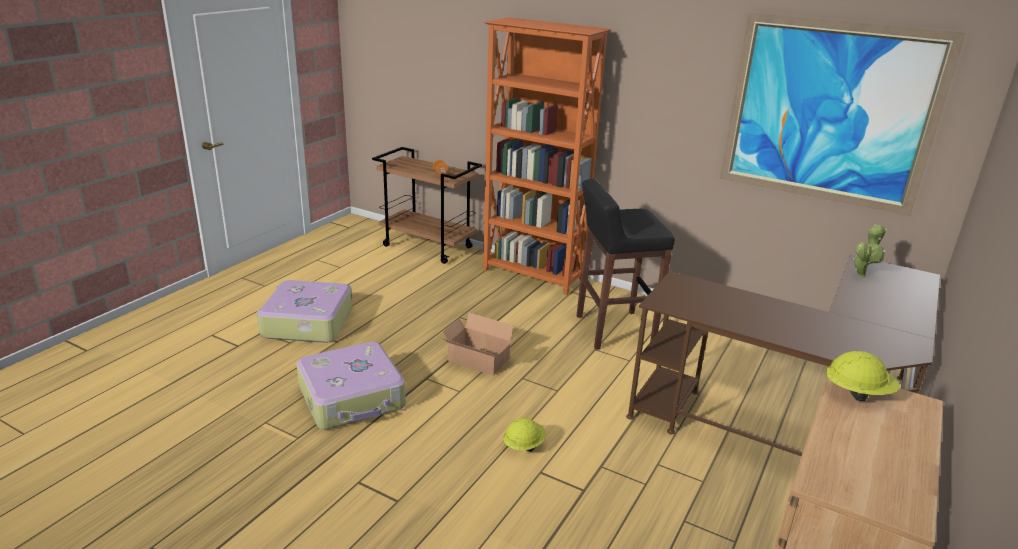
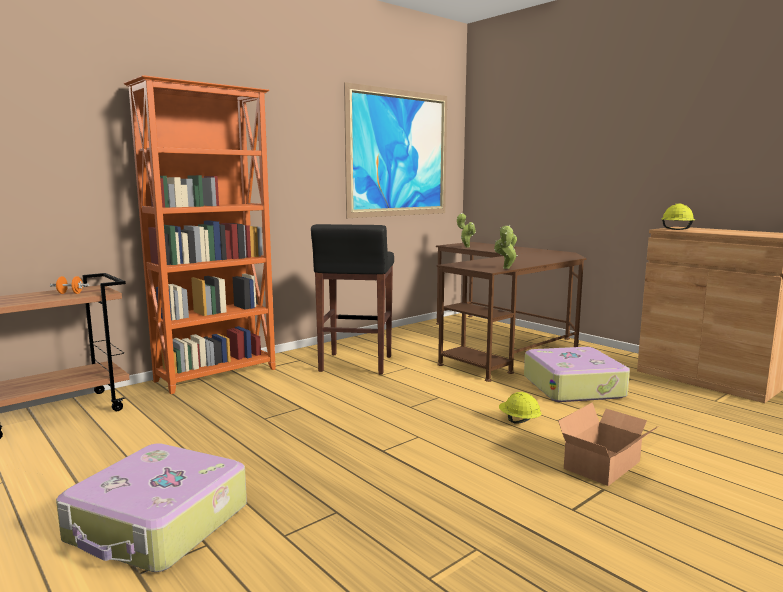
camera: 70 degrees left, 15 degrees down
suitcase [296,342,406,429] -> suitcase moved to [524,347,630,402]
cardboard box [442,313,516,375] -> cardboard box moved to [558,402,659,486]
none -> potted plant [494,225,518,269]

